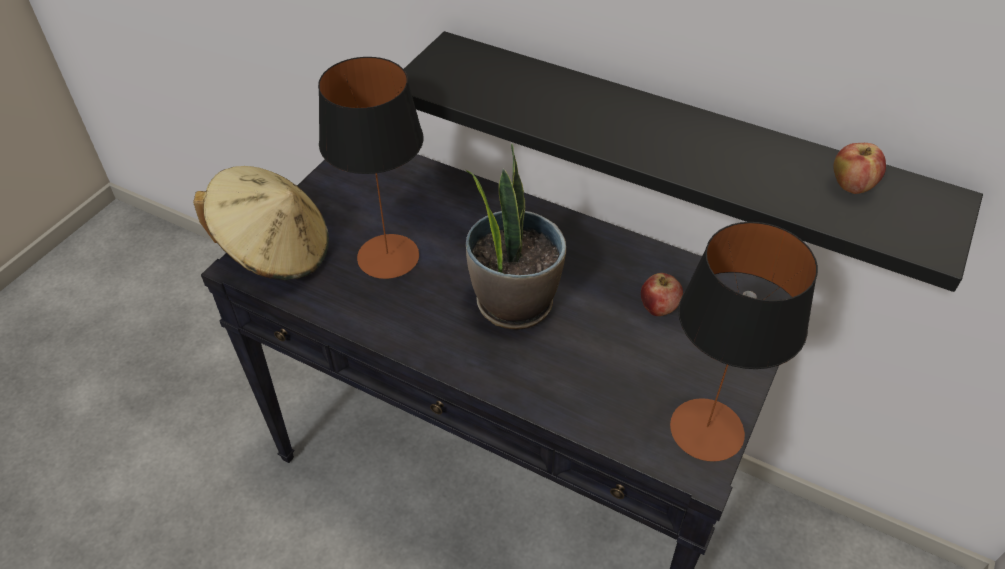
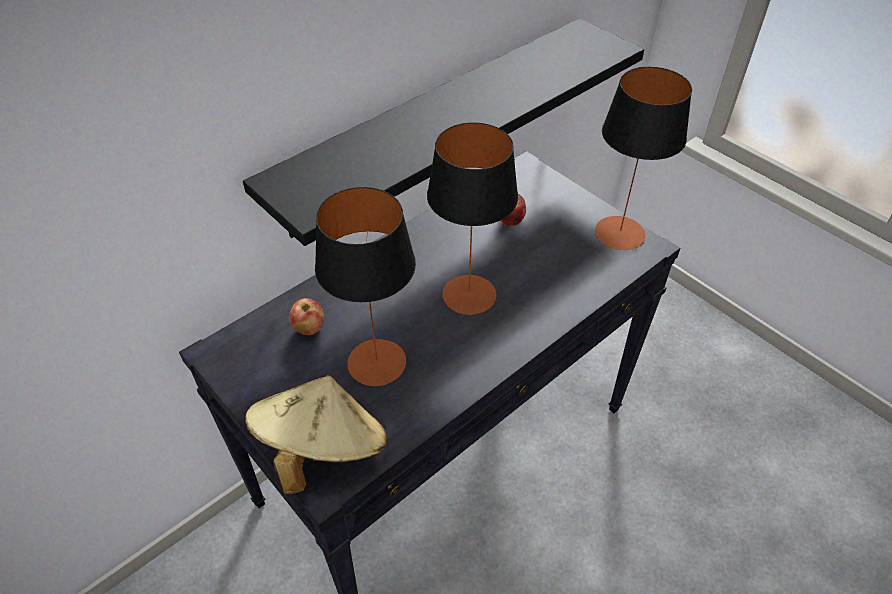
camera: 70 degrees left, 0 degrees up
potted plant [466,143,566,330] -> table lamp [427,122,518,315]
apple [834,143,886,194] -> apple moved to [289,298,324,335]

